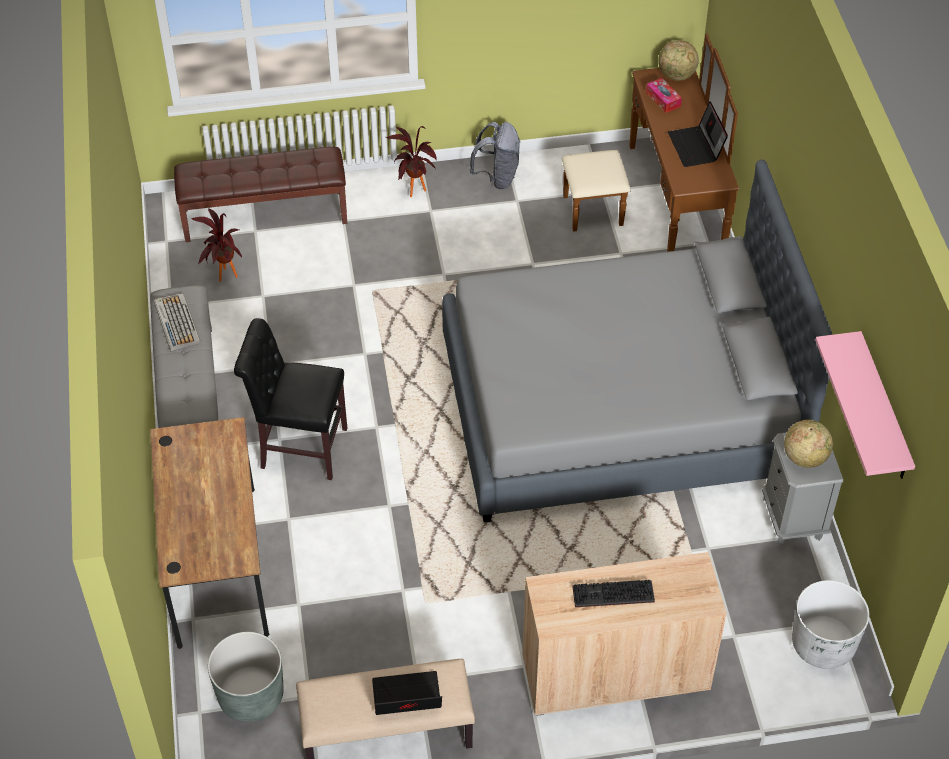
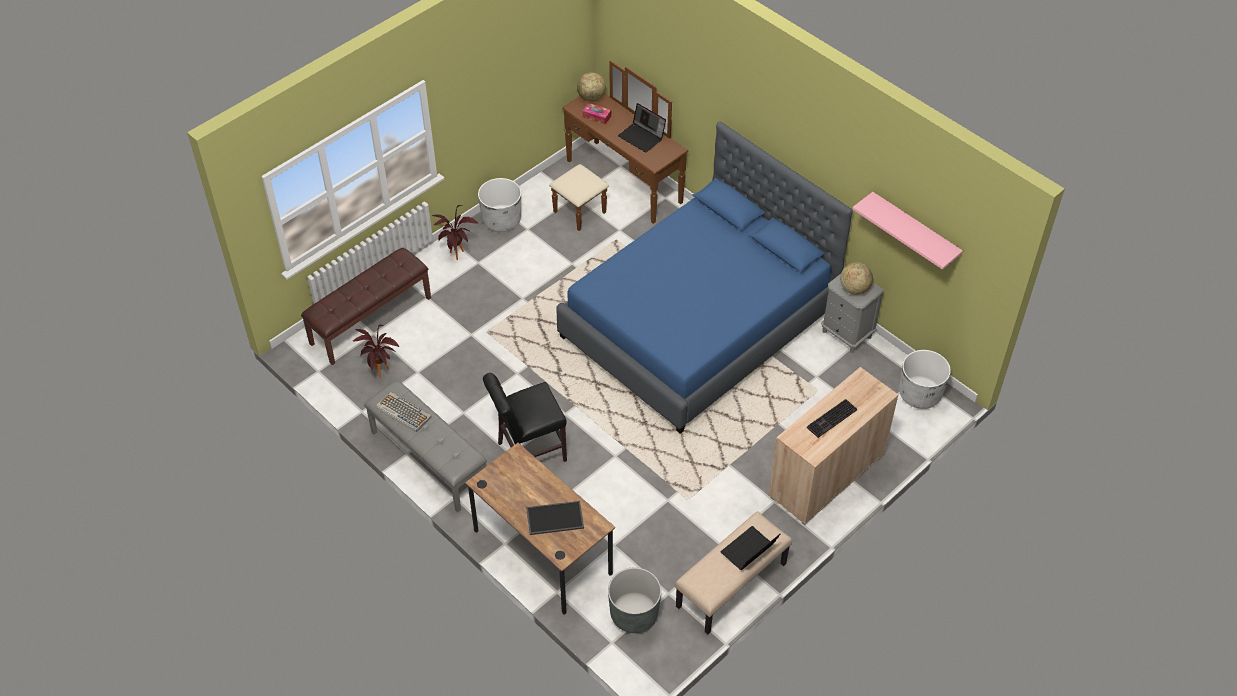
camera: 35 degrees left, 0 degrees up
grey bed [442,160,833,522] -> blue bed [557,122,853,434]
grey backpack [470,122,520,189] -> white planter [478,178,521,232]
none -> tray [526,501,584,535]

